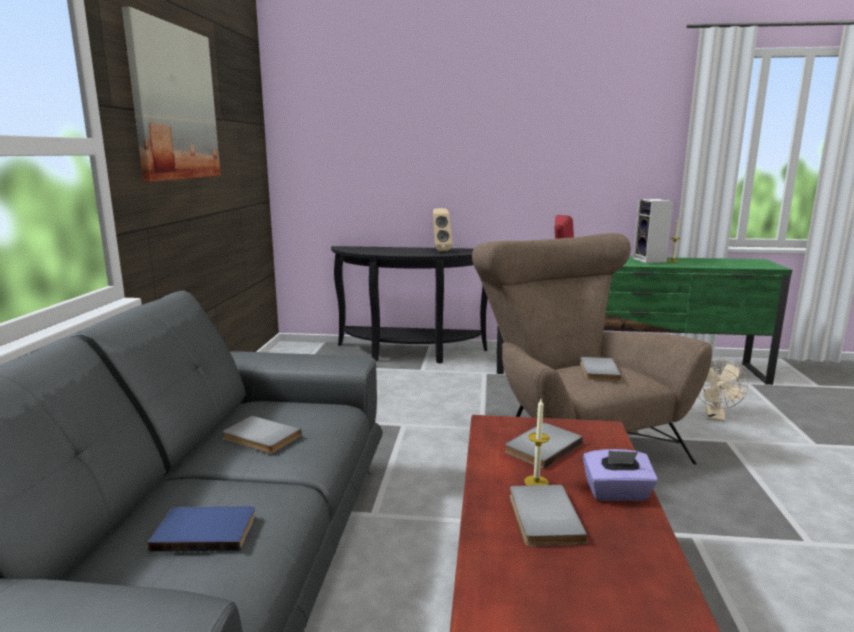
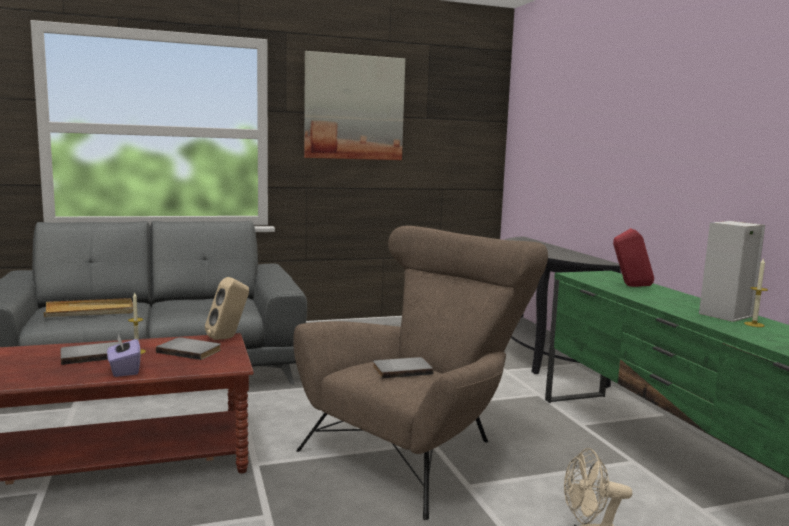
camera: 65 degrees right, 5 degrees down
blue book [148,507,256,552] -> beige tray [44,298,133,317]
grey book [222,416,301,454] -> none
beige speaker [433,208,452,251] -> beige speaker moved to [205,277,249,340]

